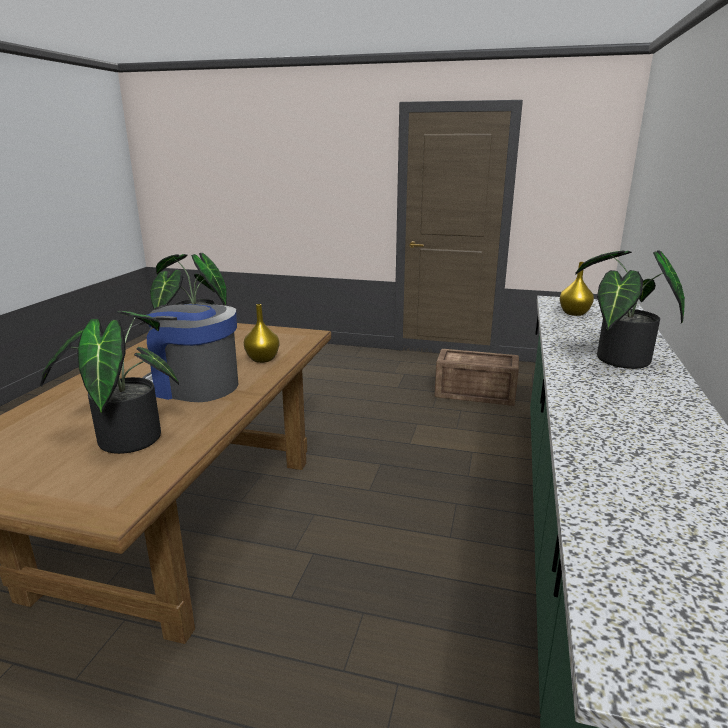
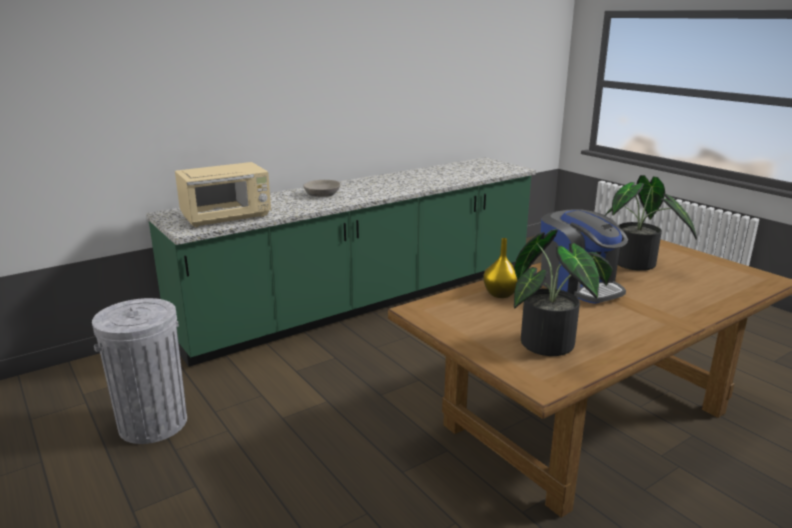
camera: 140 degrees left, 0 degrees up
crate [435,349,519,406] -> grey trash can [92,298,187,444]
yellow vase [560,262,594,316] -> beige microwave [175,162,271,227]
potted plant [575,250,685,369] -> grey bowl [303,180,341,197]

